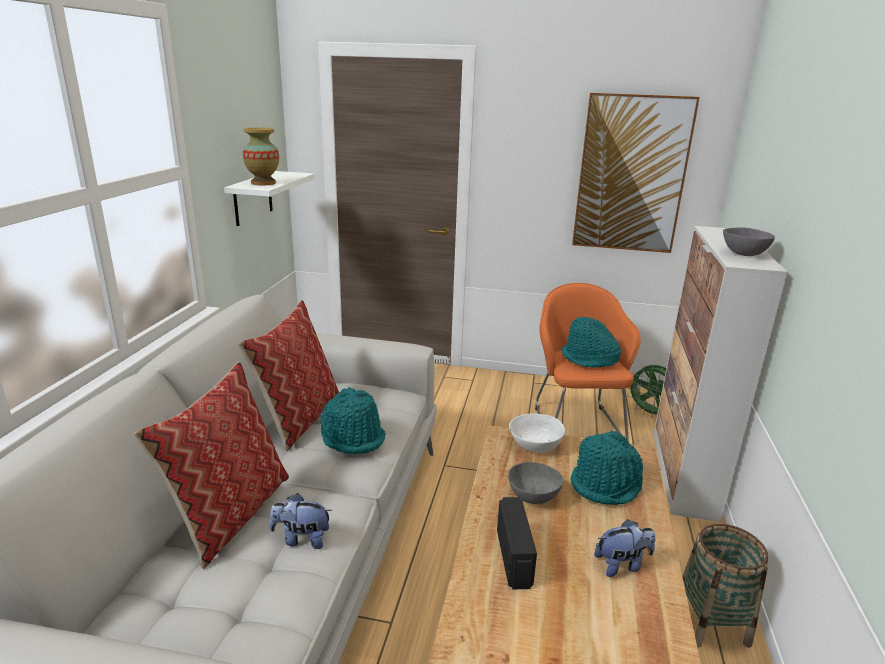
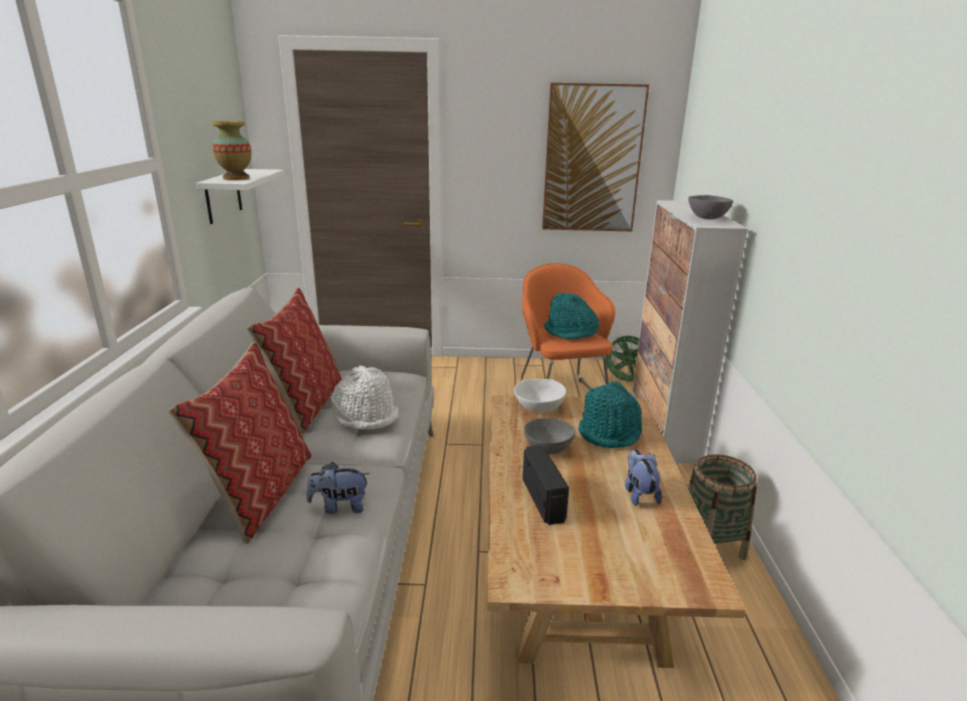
camera: 10 degrees left, 0 degrees up
turquoise hat [320,387,386,454] -> white hat [331,365,399,430]
plush toy [594,519,656,577] -> plush toy turned 75 degrees counterclockwise [625,449,662,506]

